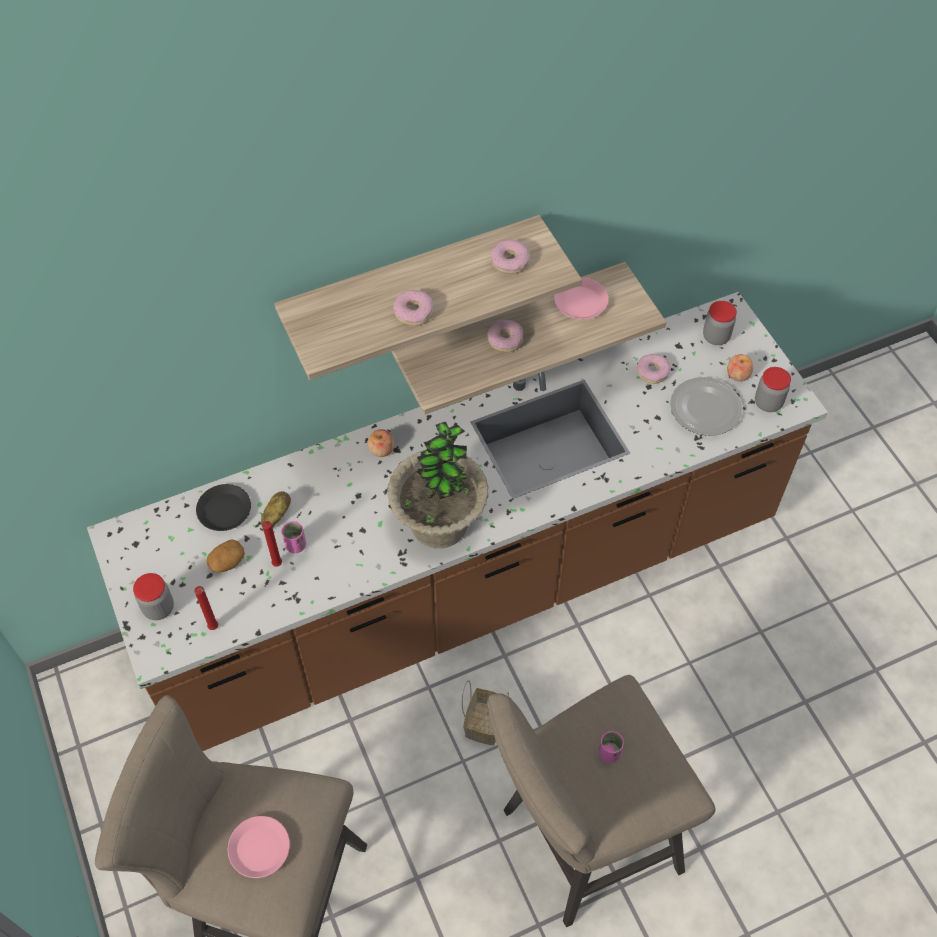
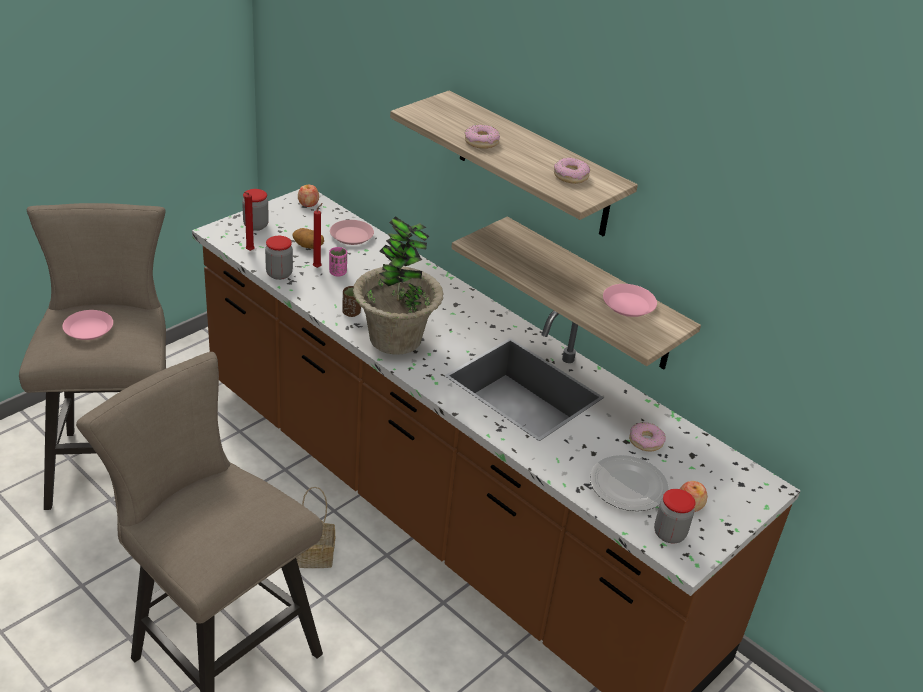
camera: 65 degrees right, 20 degrees down
black plate [196,484,251,531] -> pink plate [330,220,374,245]
potato [261,492,291,528] -> none
apple [368,429,395,457] -> apple moved to [298,185,319,207]
donut [487,320,523,352] -> none
pink cup [599,731,624,763] -> none
jar [703,301,737,345] -> jar moved to [265,236,293,280]
none -> brown cup [342,286,361,317]

